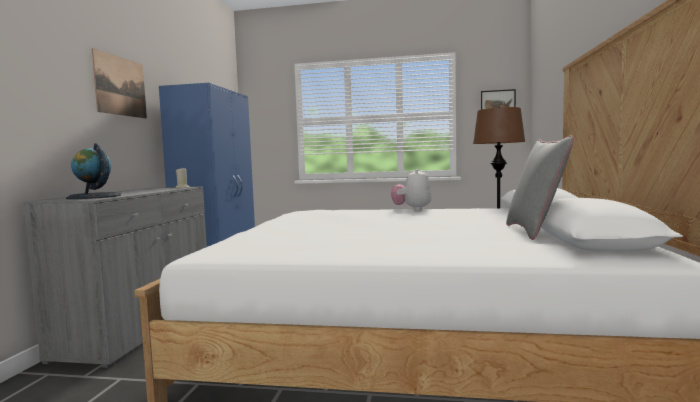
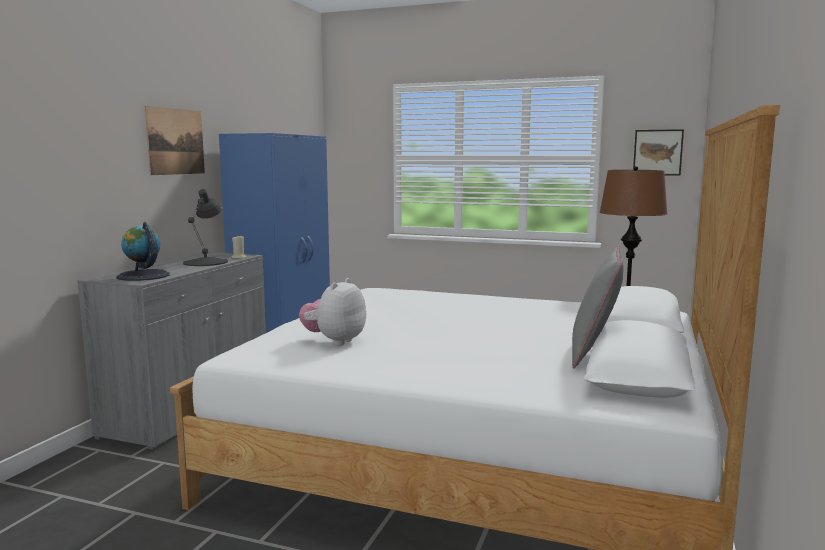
camera: 10 degrees right, 5 degrees up
plush toy [391,169,432,211] -> plush toy moved to [299,278,366,346]
none -> black table lamp [183,189,228,266]

